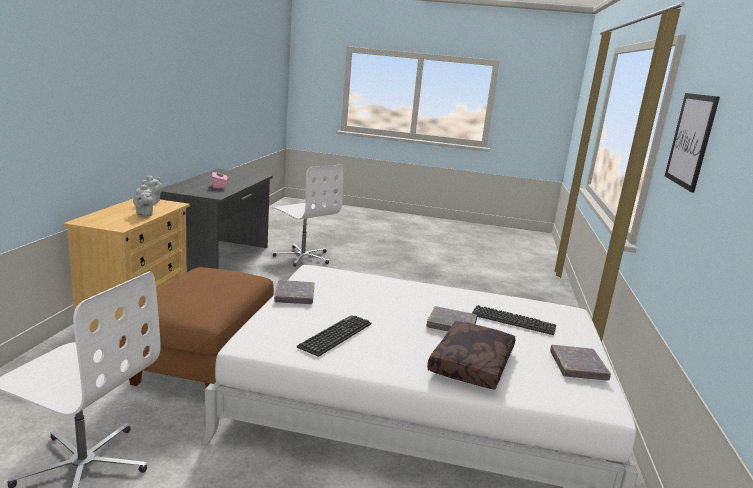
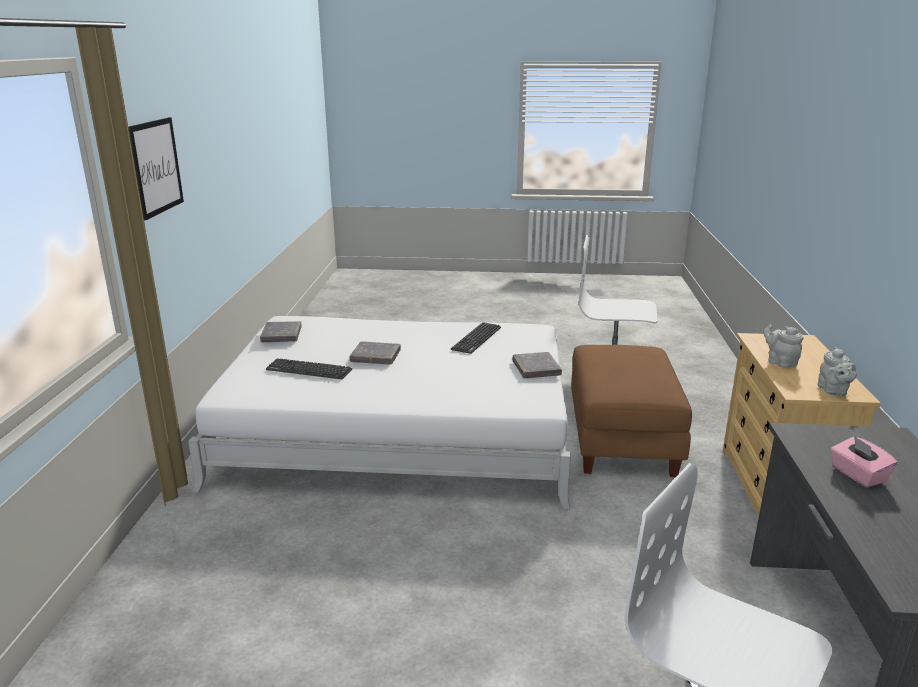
camera: 175 degrees right, 5 degrees up
brown pillow [427,321,515,390] -> none

